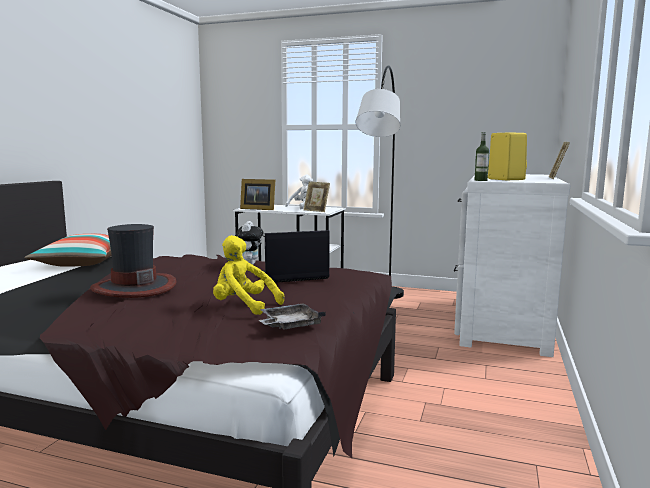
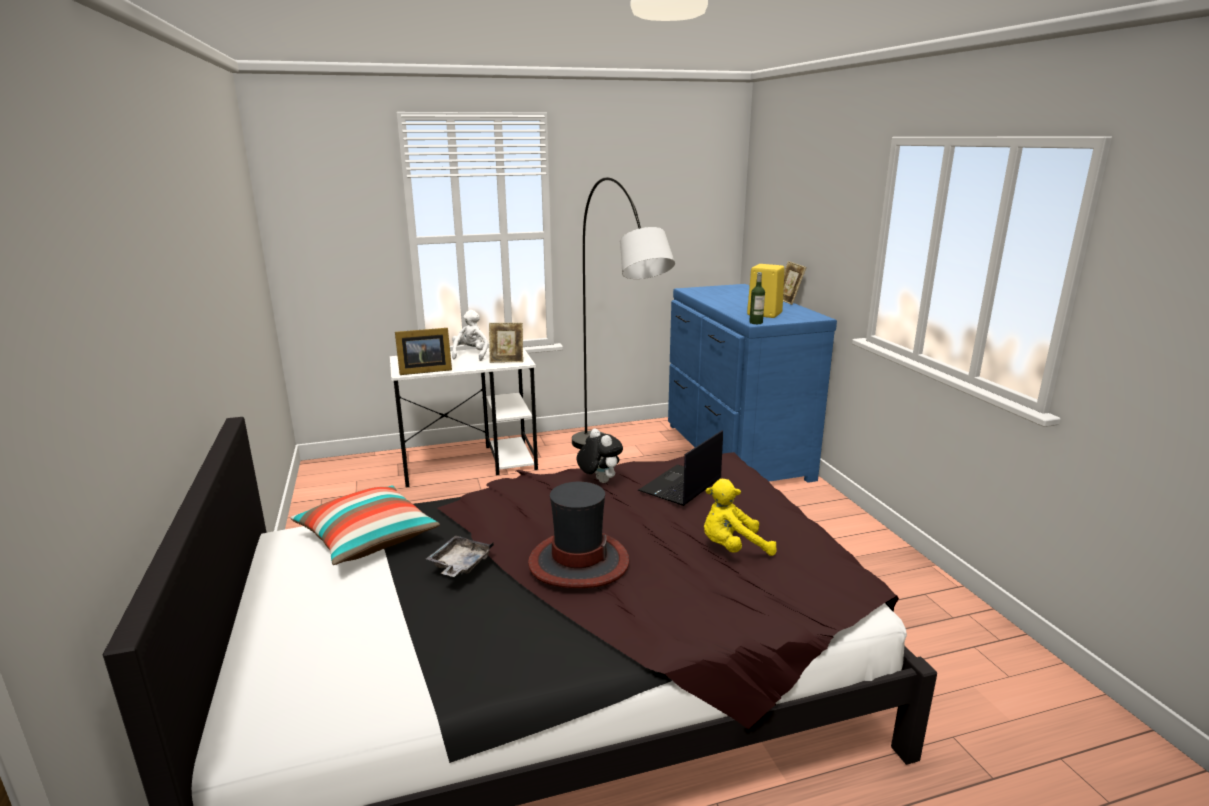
camera: 35 degrees left, 10 degrees up
grey tray [259,303,326,329] -> grey tray moved to [426,535,494,577]
white dresser [454,174,570,357] -> blue dresser [668,284,837,483]

